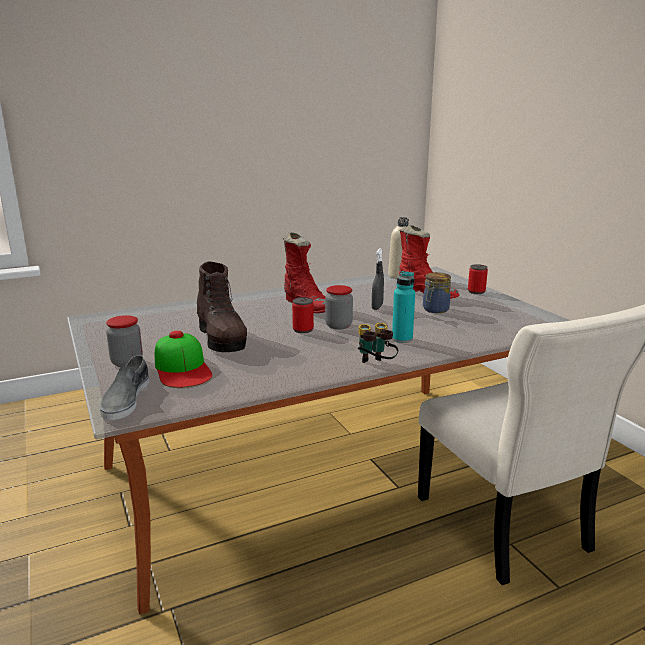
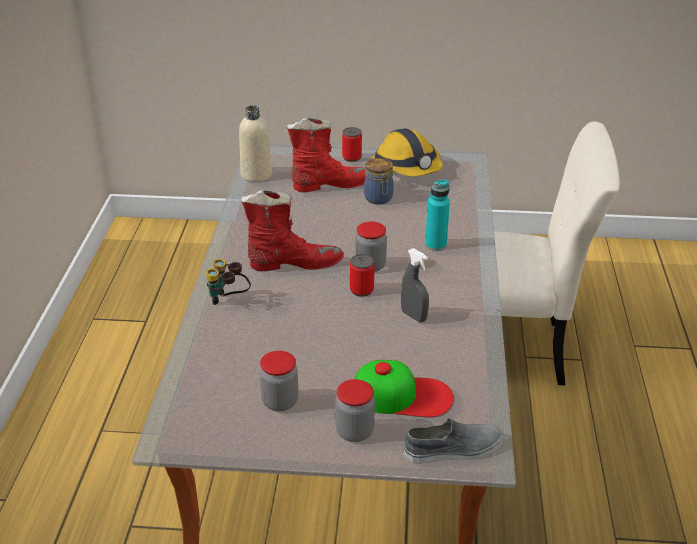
camera: 60 degrees left, 15 degrees up
grey shoe [100,355,149,420] -> grey shoe turned 45 degrees counterclockwise [404,418,504,463]
brown boot [197,262,247,352] -> none
binoculars [358,323,398,363] -> binoculars moved to [206,259,251,305]
grey spray bottle [372,248,384,310] -> grey spray bottle moved to [401,248,429,322]
none -> jar [259,351,298,411]
none -> hard hat [371,128,443,177]

